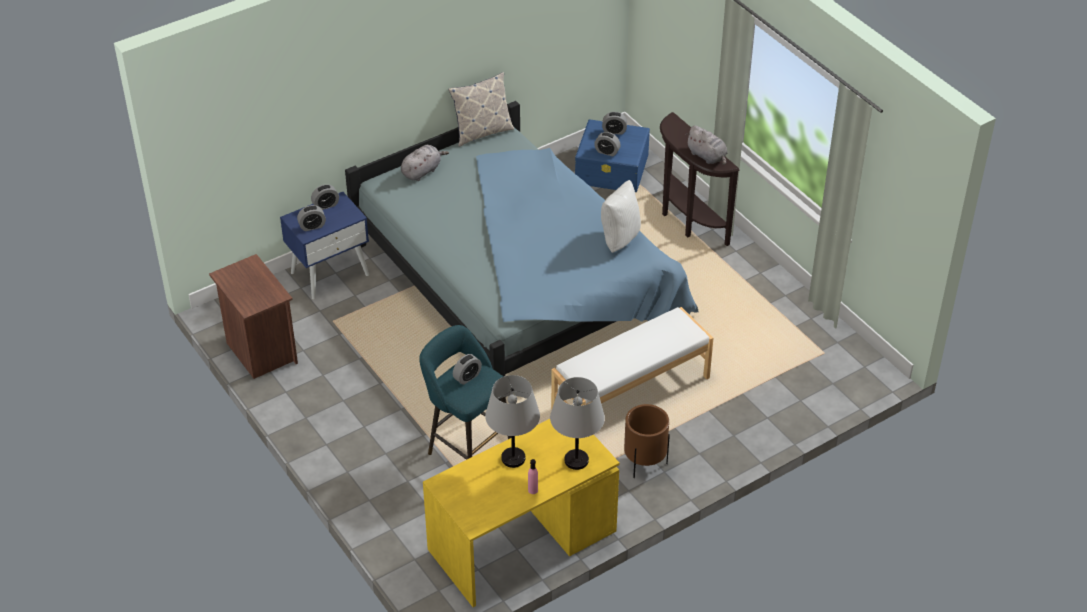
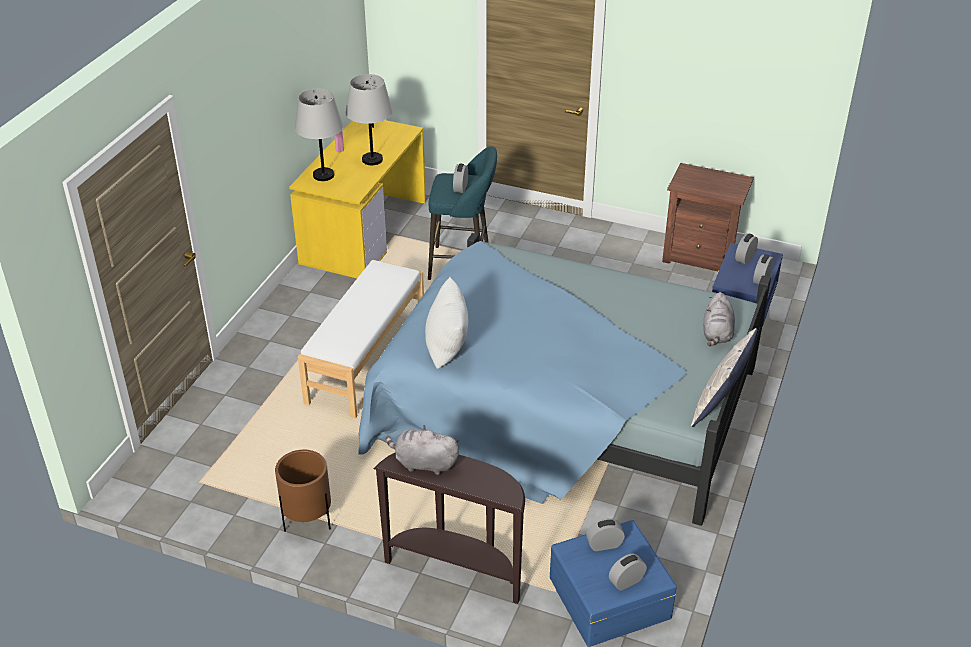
camera: 145 degrees right, 5 degrees down
brown planter [624,404,670,478] -> brown planter moved to [275,450,331,532]

